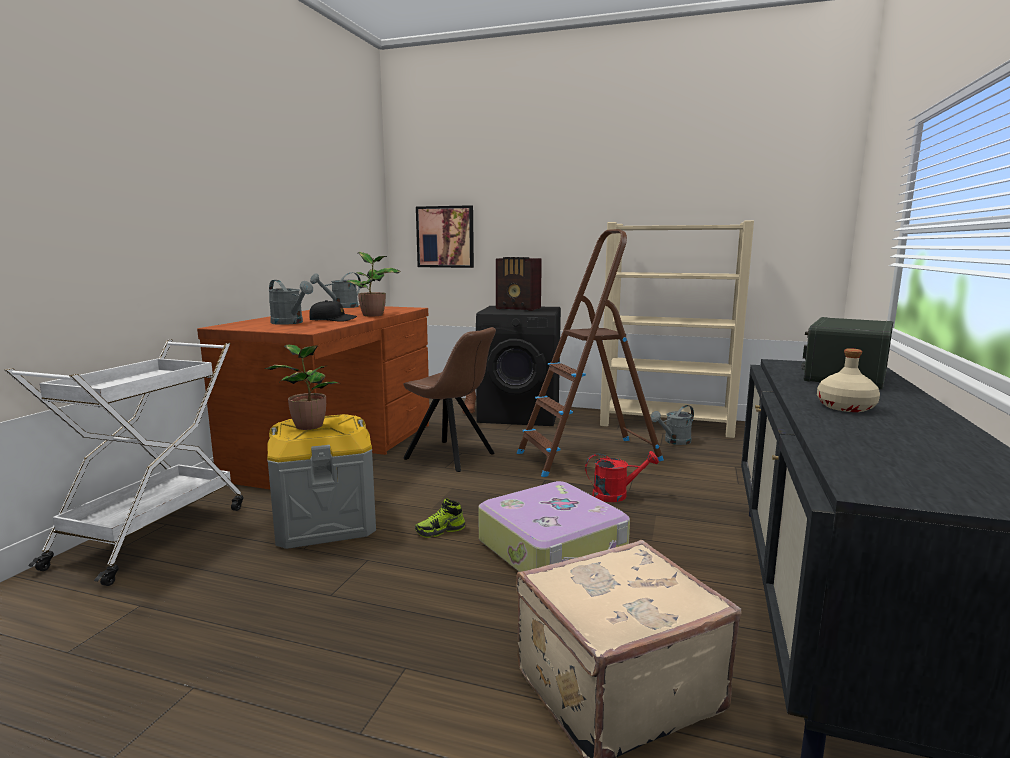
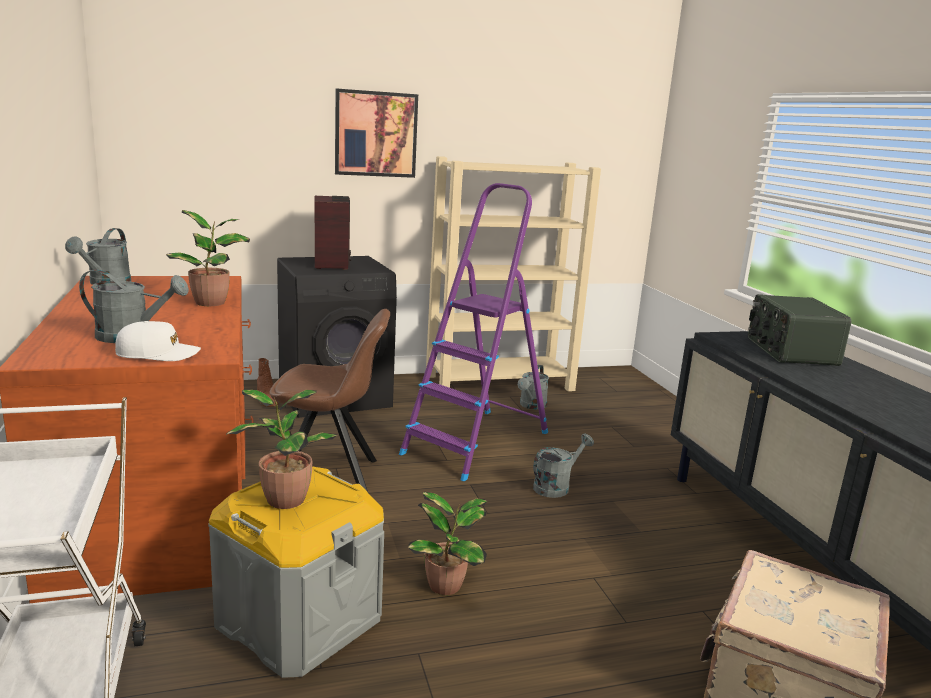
camera: 35 degrees left, 5 degrees up
black cap [309,300,357,322] -> none
shoe [415,498,465,538] -> potted plant [408,492,487,595]
picture [416,205,474,268] -> picture moved to [335,89,418,178]
suitcase [478,481,630,572] -> none
radio [496,257,542,311] -> radio turned 90 degrees counterclockwise [315,196,351,270]
brown step ladder [517,229,664,477] -> purple step ladder [399,183,548,481]
red watering can [585,451,659,502] -> grey watering can [533,434,594,498]
beige bottle [817,348,880,412] -> none
none -> white cap [115,321,201,361]

